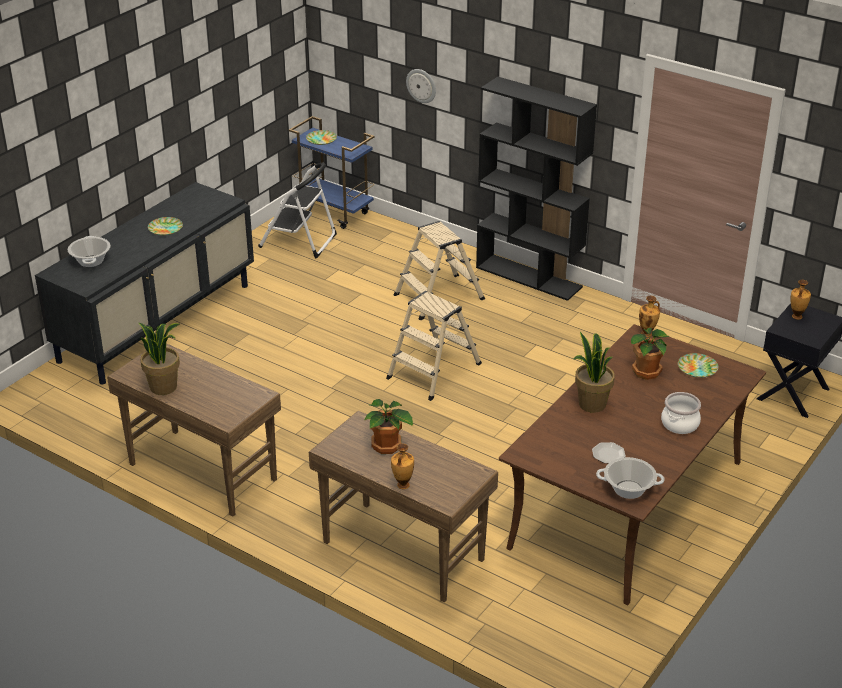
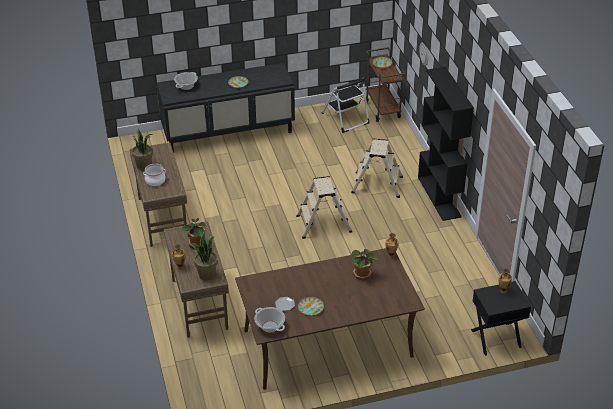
camera: 40 degrees right, 5 degrees up
blue cart [289,116,375,229] -> brown cart [366,47,405,122]
potted plant [574,332,615,413] -> potted plant moved to [191,231,218,281]
cooking pot [661,392,701,434] -> cooking pot moved to [143,164,166,186]
plate [678,353,718,378] -> plate moved to [298,297,324,316]

